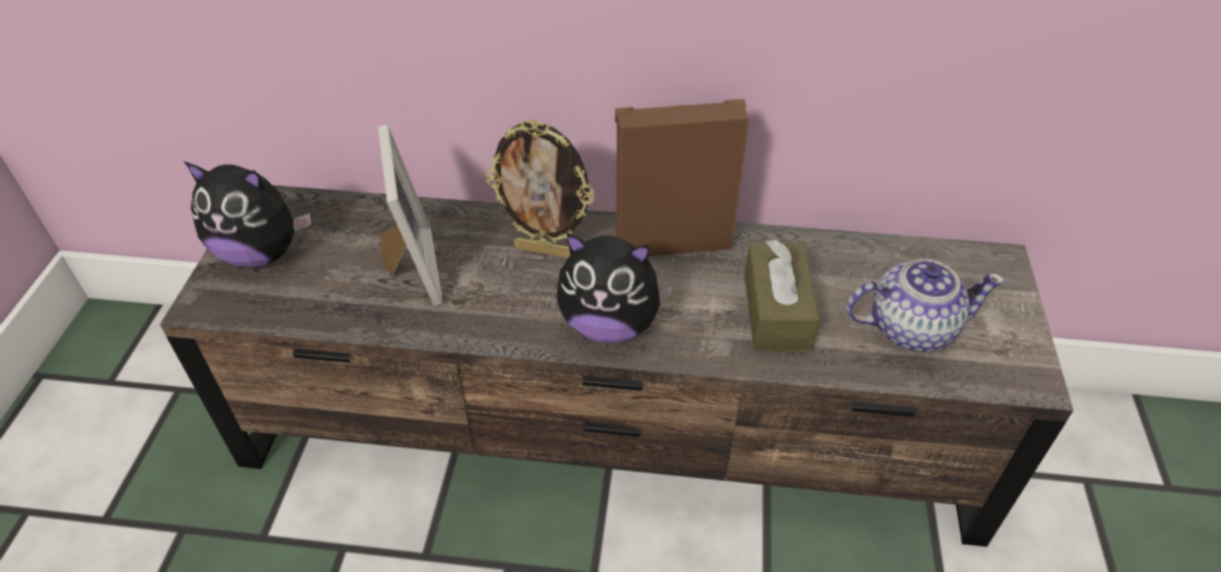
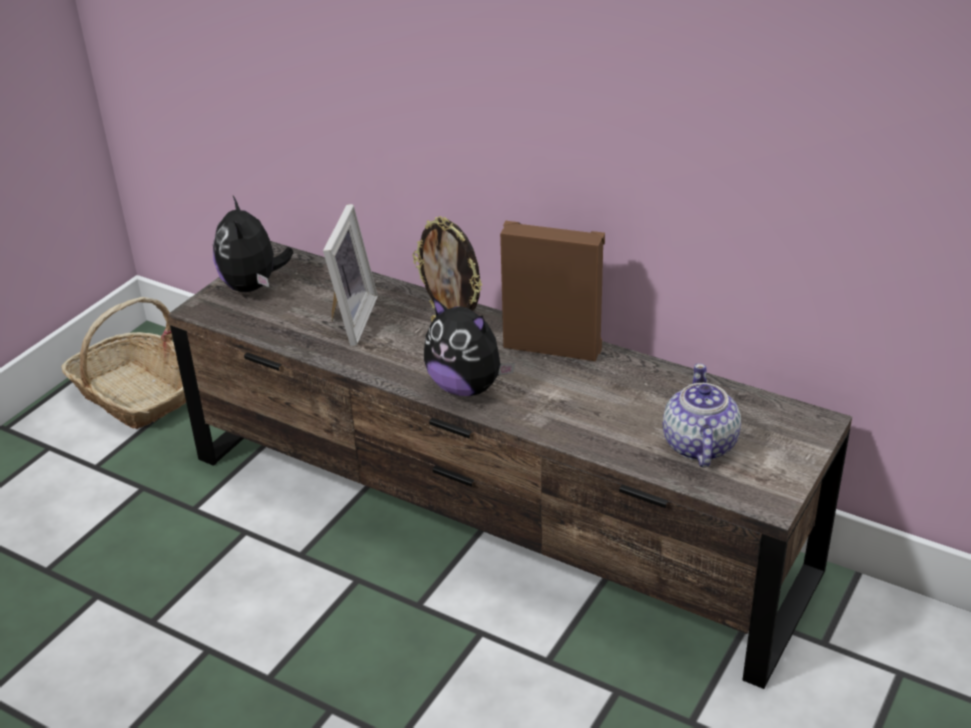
camera: 25 degrees right, 10 degrees down
plush toy [184,161,311,267] -> plush toy turned 45 degrees clockwise [213,196,293,292]
brown tissue box [744,240,820,352] -> none
teapot [846,259,1005,352] -> teapot turned 105 degrees counterclockwise [663,363,741,468]
none -> basket [61,297,186,429]

